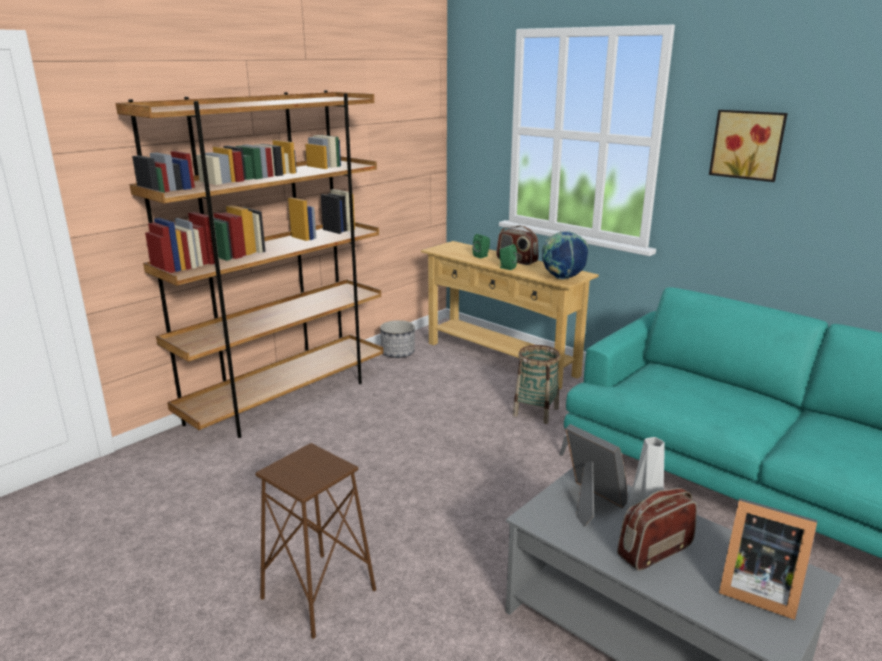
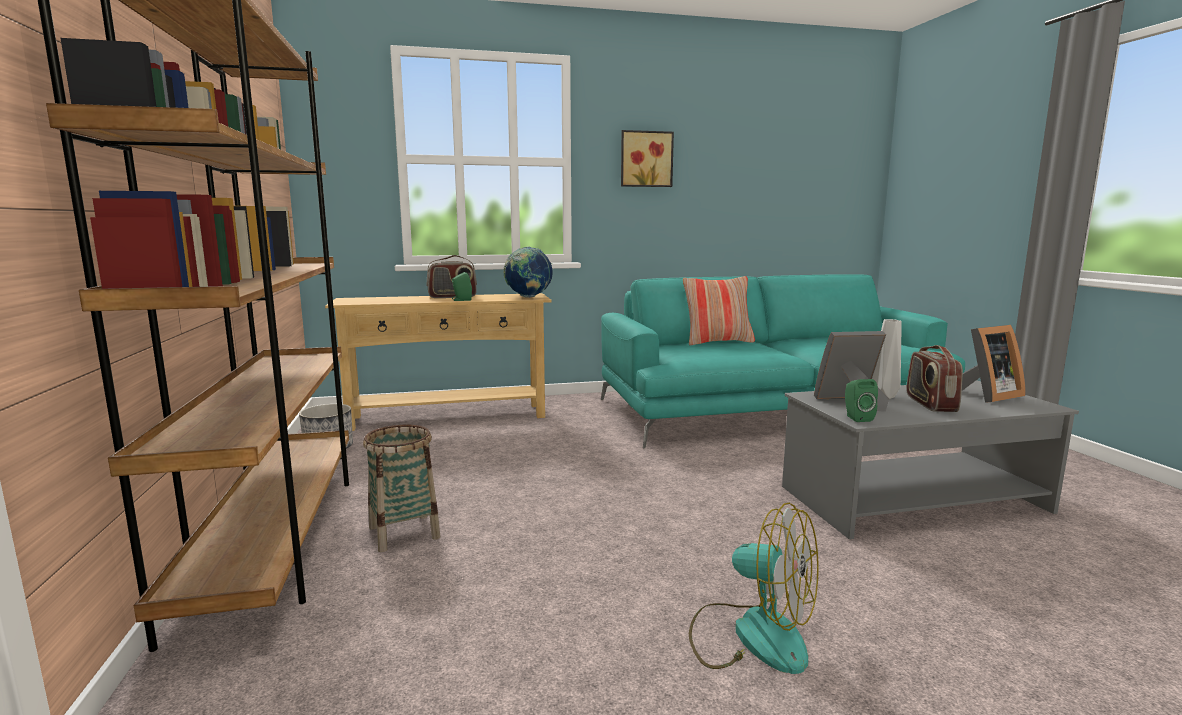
camera: 55 degrees left, 10 degrees down
brown stool [256,443,376,639] -> fan [689,503,819,674]
green speaker [472,234,490,258] -> green speaker moved to [845,379,878,422]
basket [513,345,560,424] -> basket moved to [363,424,440,552]
none -> pillow [683,276,755,345]

